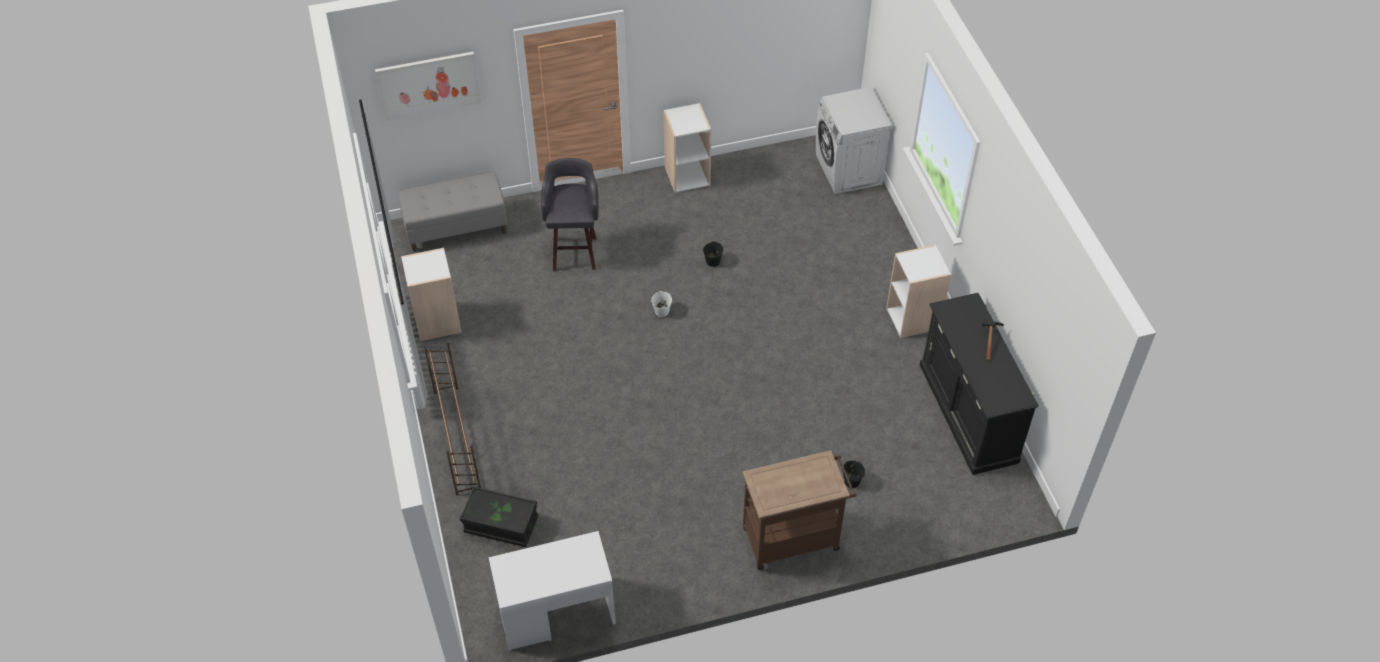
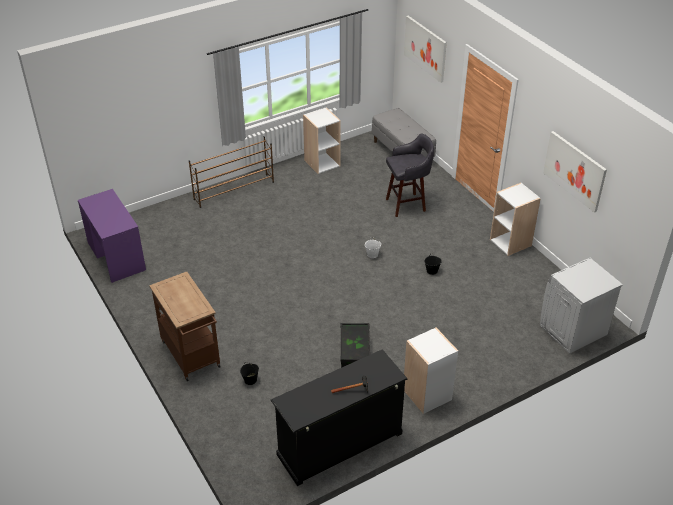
camera: 75 degrees right, 10 degrees down
black storage box [460,486,538,547] -> black storage box moved to [341,323,370,368]
white desk [488,531,616,651] -> purple desk [78,189,146,283]
none -> picture [543,131,607,213]

